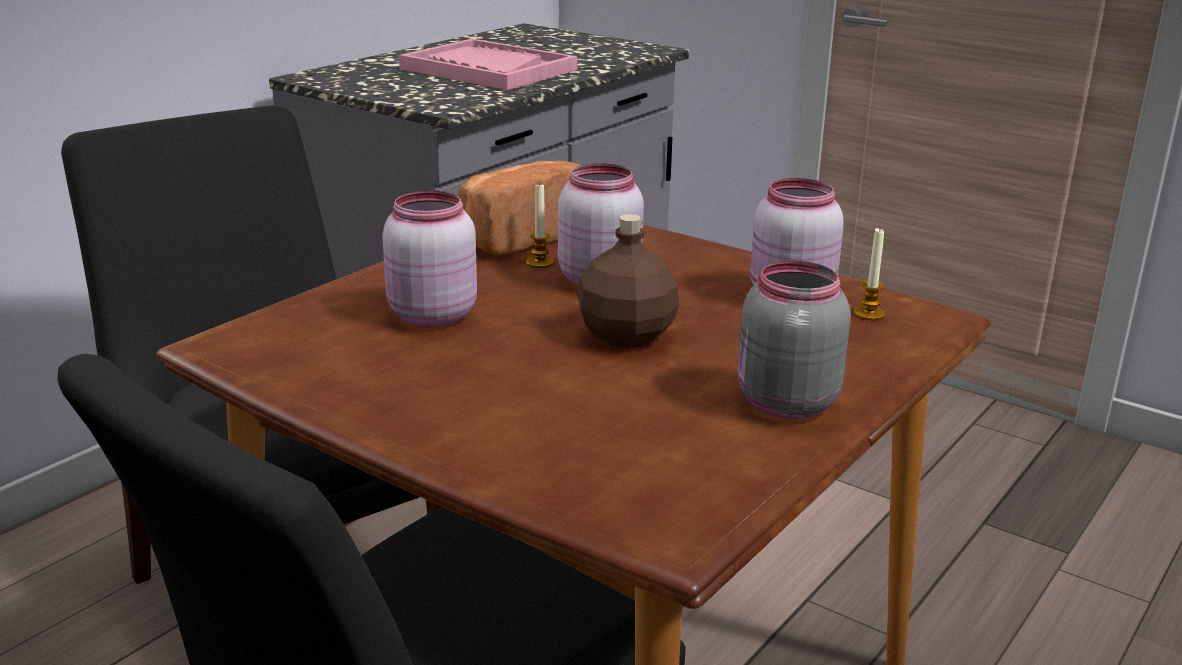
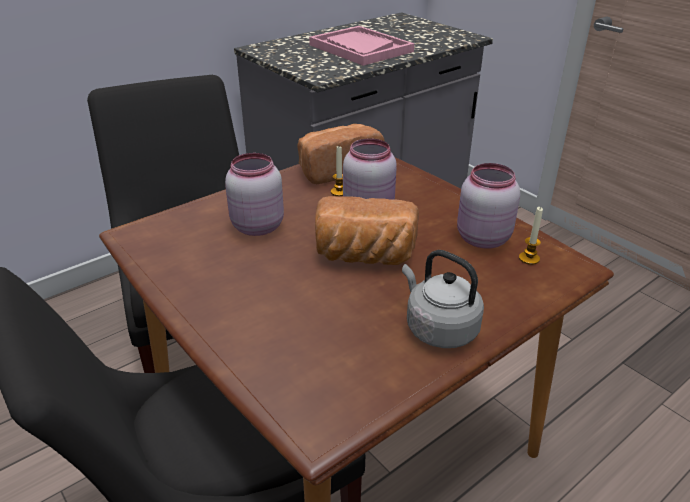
camera: 15 degrees right, 10 degrees up
brown bottle [577,214,679,348] -> bread [315,196,419,265]
grey jar [738,261,851,419] -> grey kettle [402,250,484,348]

